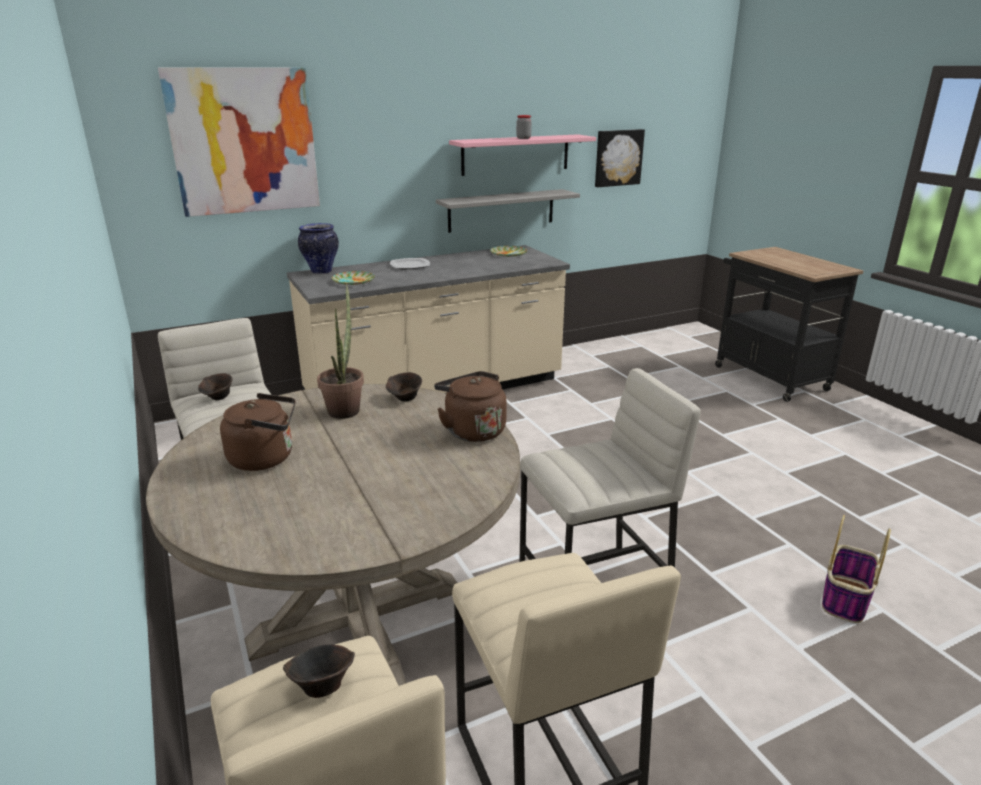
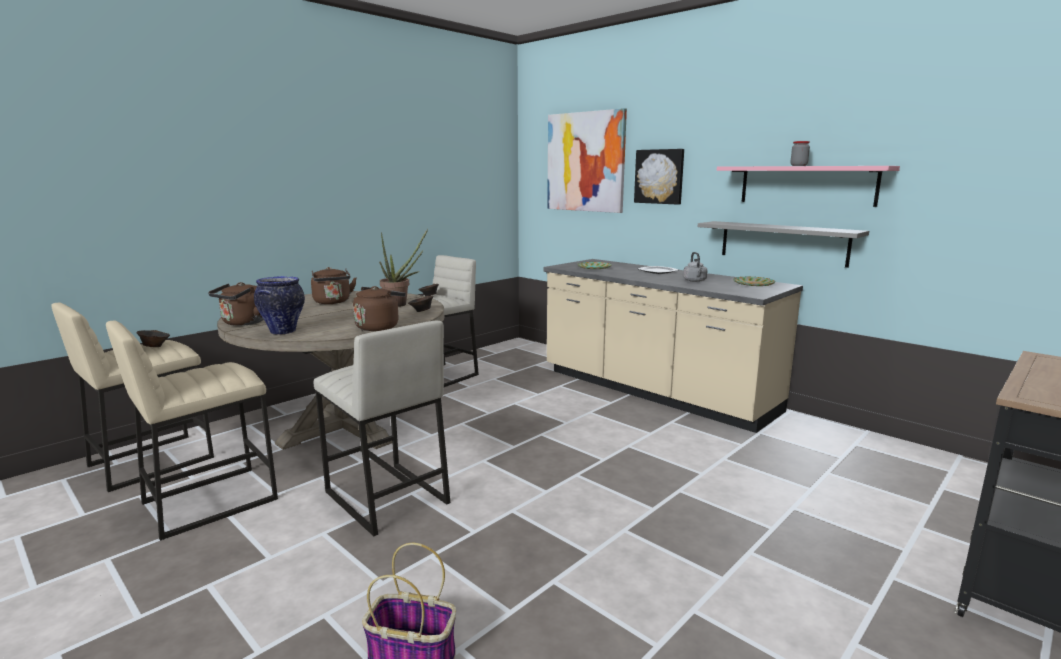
camera: 70 degrees right, 10 degrees down
vase [298,223,339,274] -> vase moved to [254,276,305,335]
picture [595,129,645,187] -> picture moved to [634,149,684,205]
none -> brown kettle [208,282,264,326]
none -> grey kettle [683,252,708,282]

